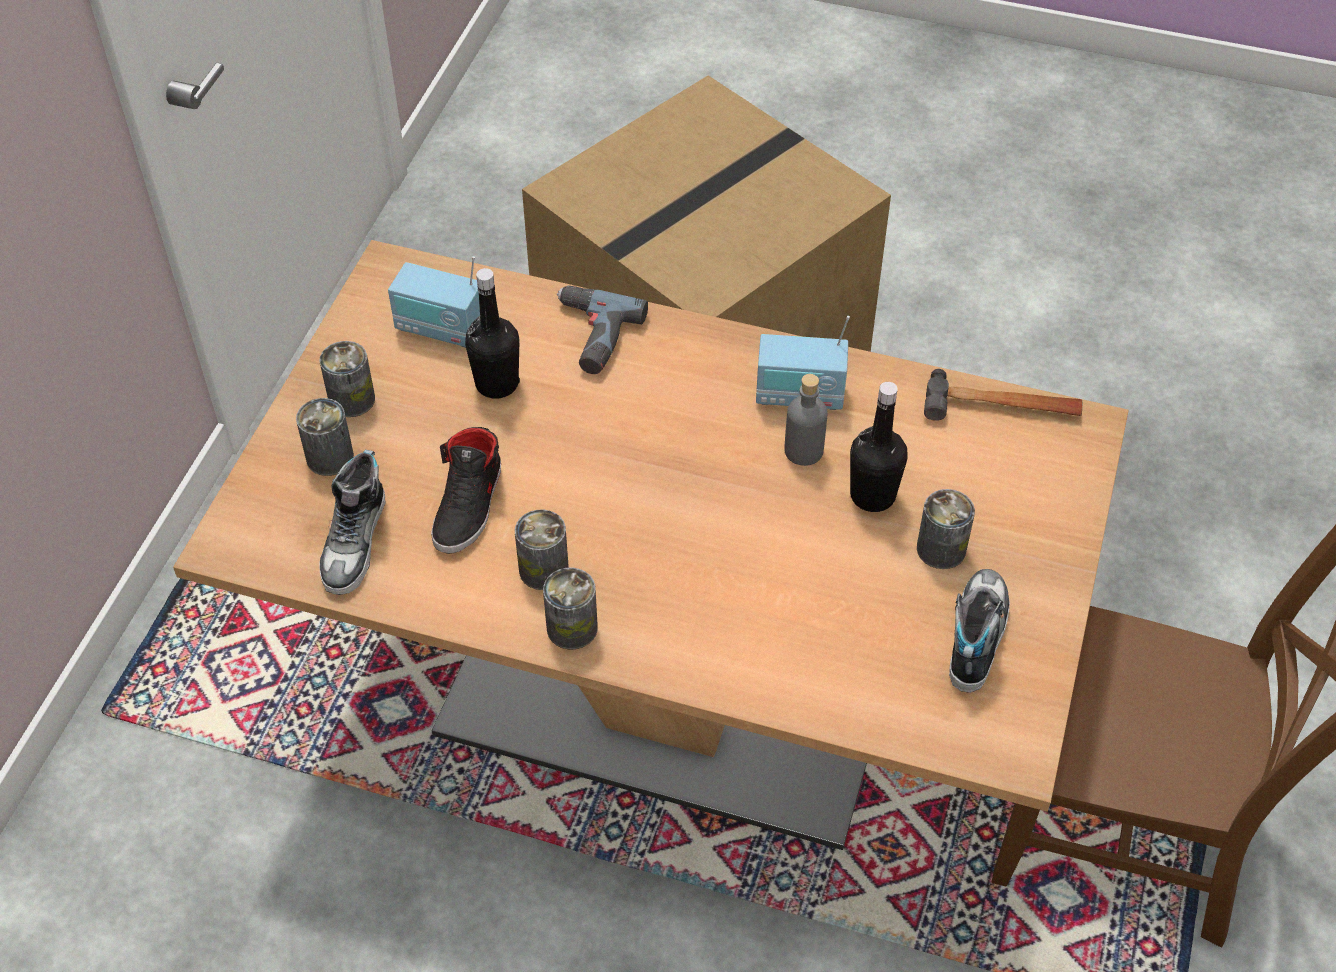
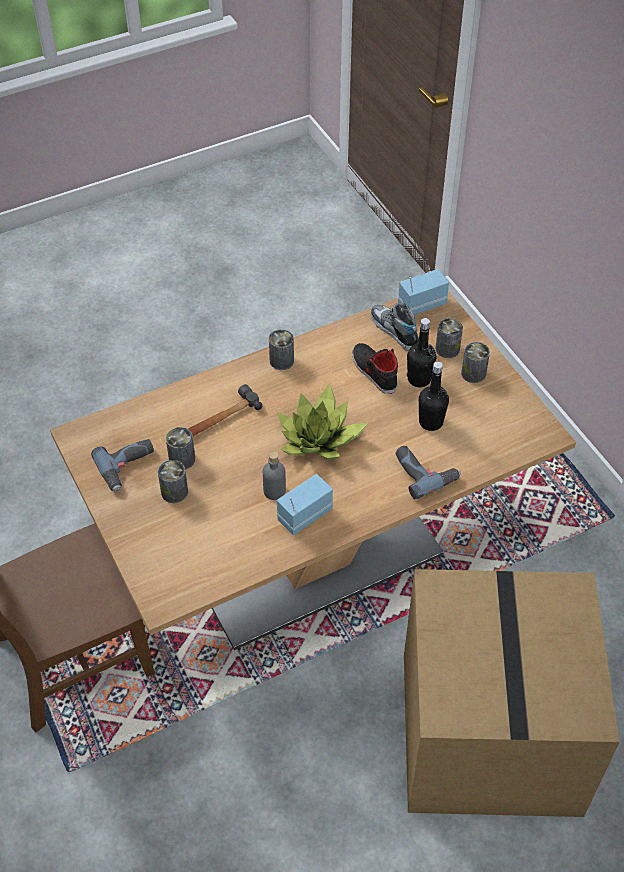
camera: 135 degrees right, 0 degrees up
radio [388,256,480,348] -> radio moved to [398,269,449,315]
can [515,509,569,590] -> can moved to [166,427,195,469]
black bottle [850,382,908,512] -> black bottle moved to [407,318,436,387]
hammer [924,369,1082,421] -> hammer moved to [188,384,262,436]
shoe [949,569,1010,693] -> power drill [91,439,154,492]
none -> potted plant [277,383,368,460]

